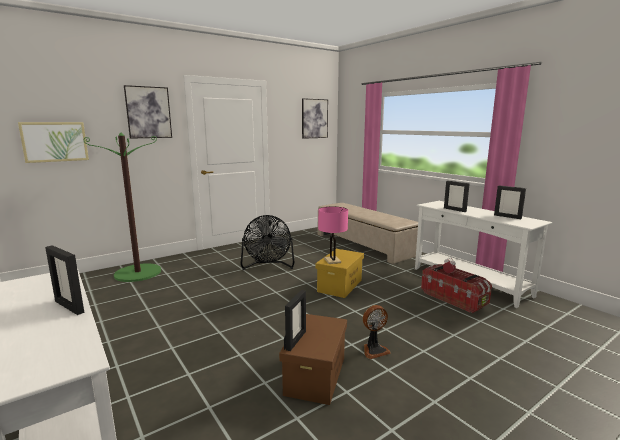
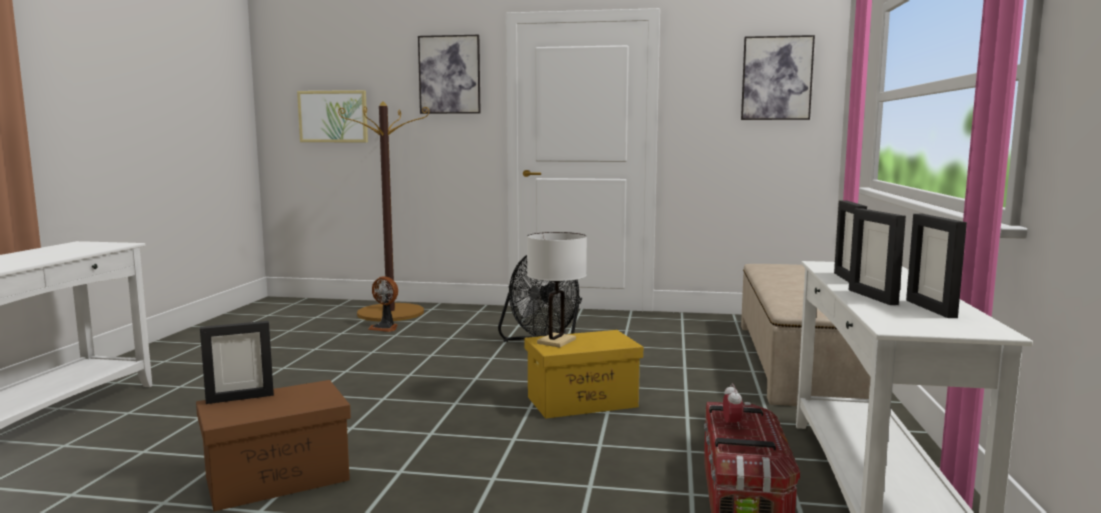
camera: 45 degrees right, 5 degrees down
picture frame [45,245,84,315] -> picture frame moved to [849,208,906,305]
green clothes rack [84,133,161,282] -> brown clothes rack [338,102,430,321]
pink table lamp [318,206,348,264] -> white table lamp [527,232,587,347]
fan [363,305,391,359] -> fan moved to [368,276,398,332]

